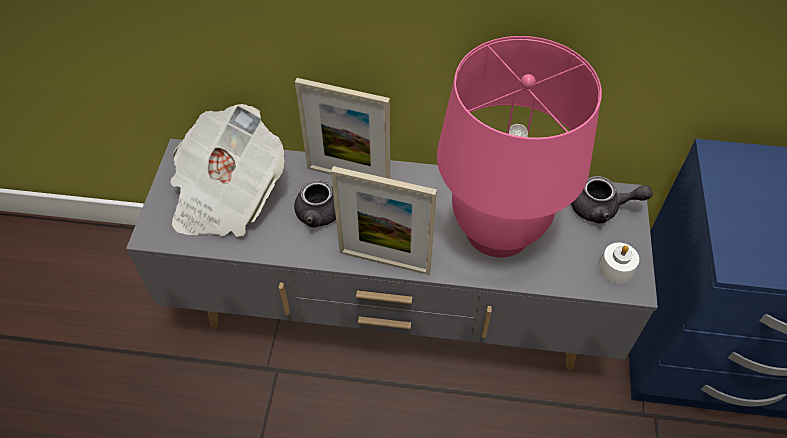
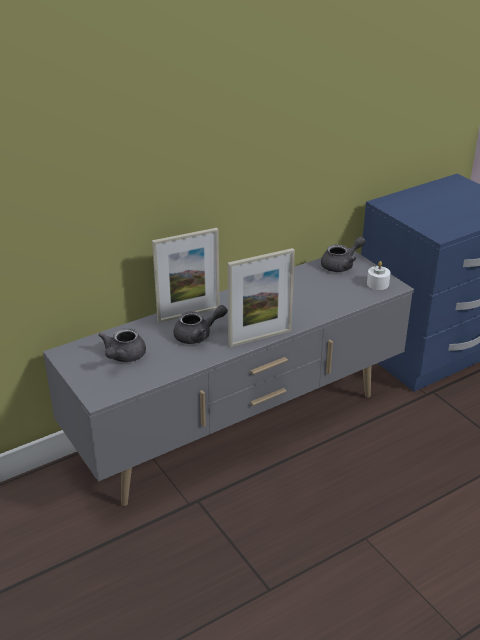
camera: 40 degrees left, 20 degrees down
newspaper [170,104,285,237] -> grey teapot [98,328,146,362]
pink table lamp [437,36,602,258] -> none

